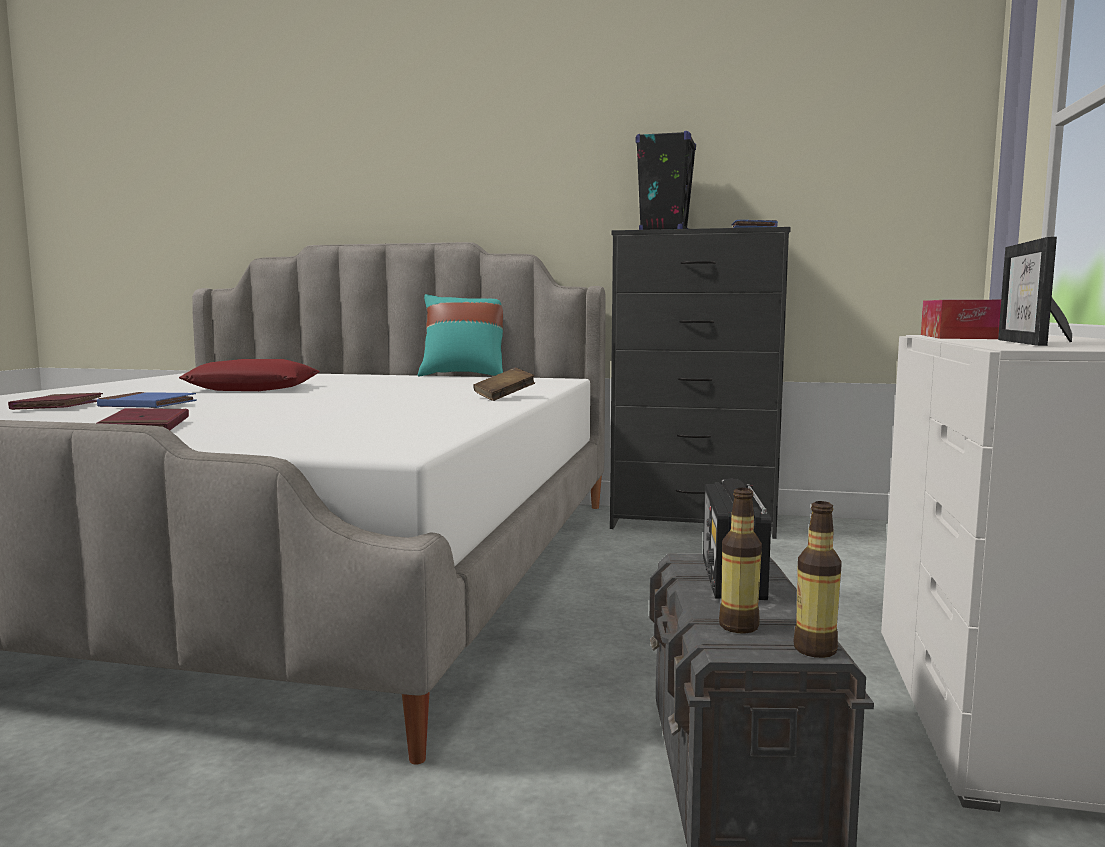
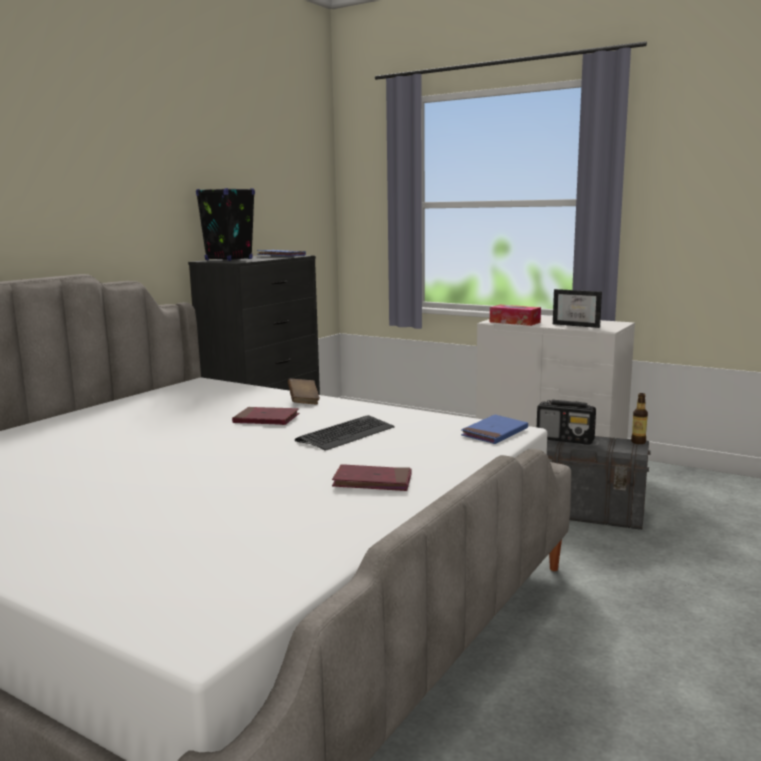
camera: 70 degrees left, 5 degrees up
red book [8,393,103,410] -> red book moved to [232,407,300,425]
blue book [97,392,197,408] -> blue book moved to [461,415,528,444]
red pillow [179,359,320,391] -> none
turquoise pillow [418,294,503,376] -> none
bottle [719,488,762,633] -> none
none -> keyboard [295,415,395,451]

